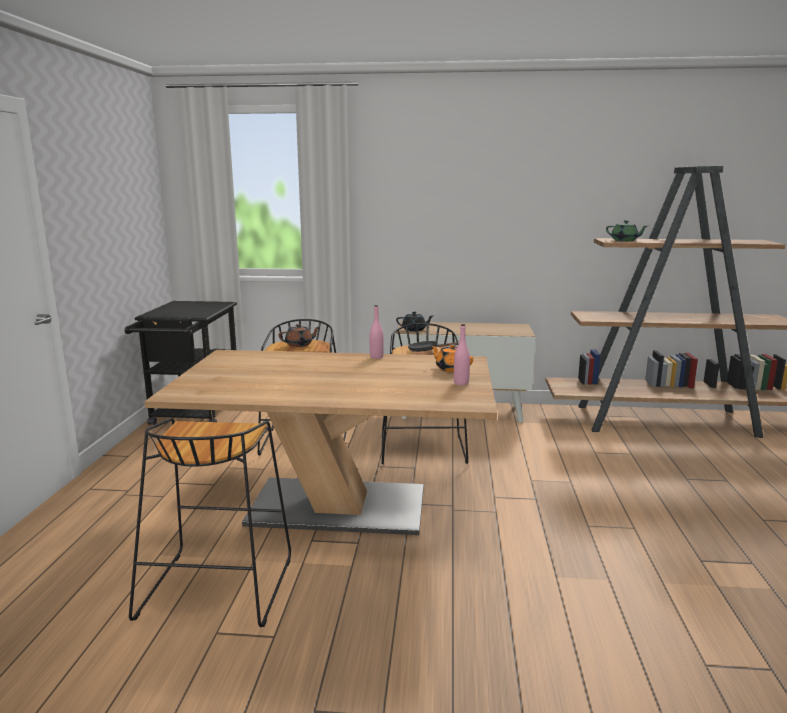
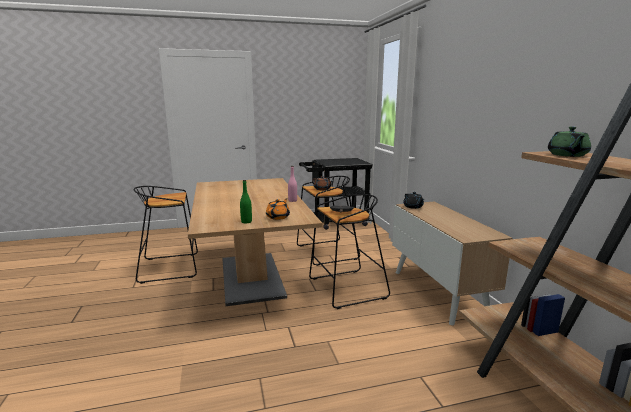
camera: 70 degrees right, 0 degrees up
pink bottle [454,324,470,385] -> green bottle [240,180,252,223]

